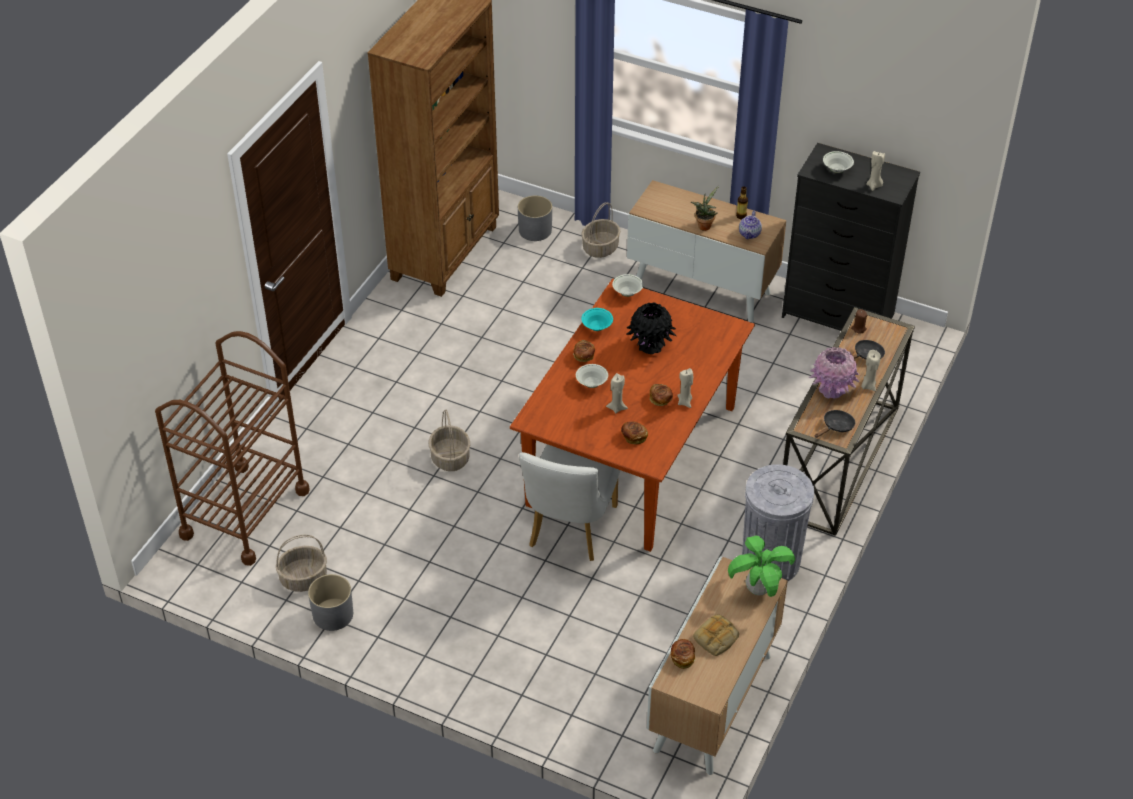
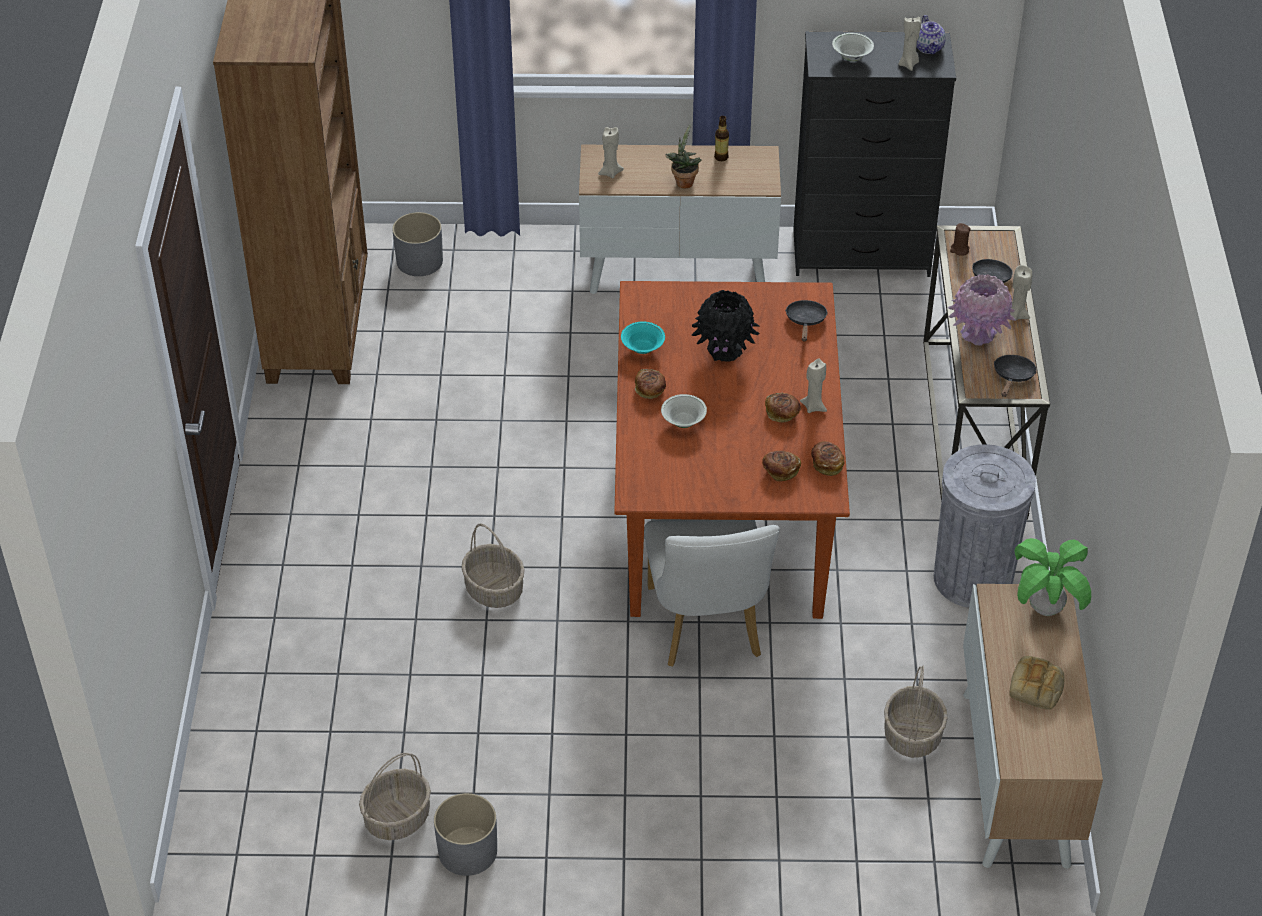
camera: 25 degrees left, 0 degrees up
brown cart [155,331,310,566] -> none
basket [581,202,621,258] -> basket moved to [884,666,948,758]
beige candle [606,373,628,414] -> beige candle moved to [598,127,624,178]
white bowl [612,274,643,297] -> none
bread [670,639,695,669] -> bread moved to [811,441,844,476]
teapot [739,211,762,239] -> teapot moved to [916,15,946,54]
none -> black frying pan [785,300,828,342]

